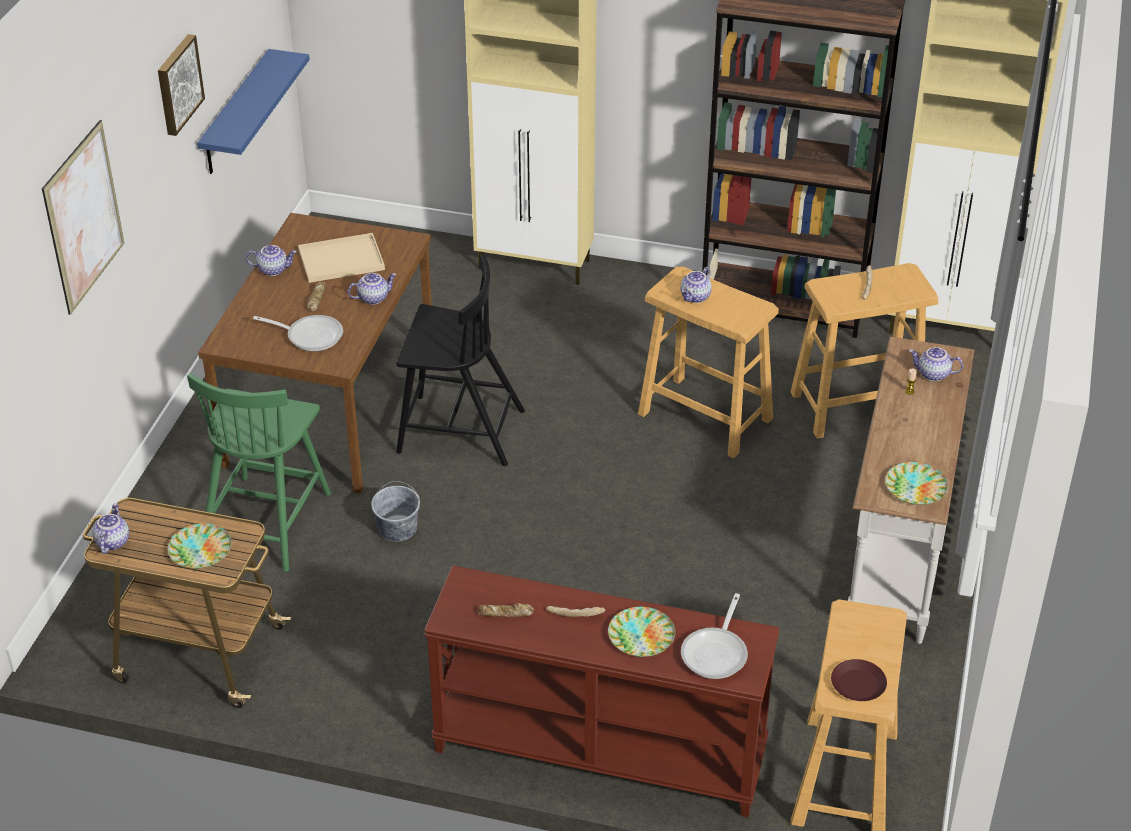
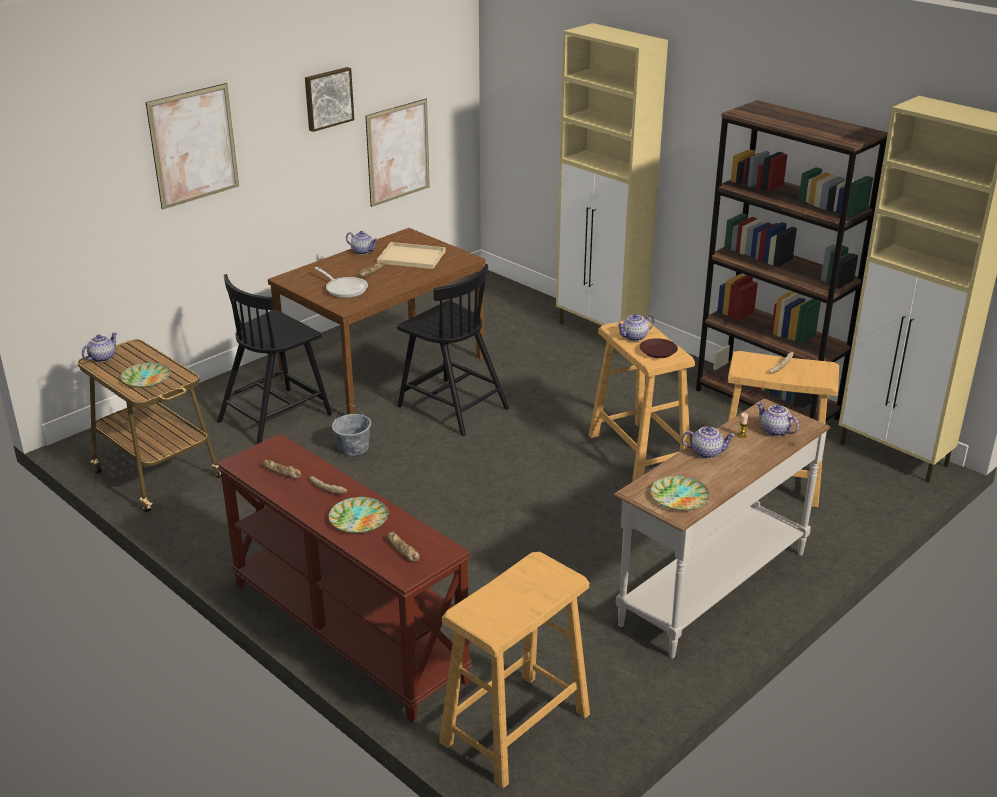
camera: 30 degrees right, 10 degrees down
green chair [187,373,331,572] -> black chair [217,274,332,444]
blue shelf [197,49,310,174] -> picture [365,99,430,207]
teapot [348,273,397,305] -> teapot moved to [681,426,735,459]
frying pan [681,593,748,679] -> bread [386,531,420,562]
brown plate [831,659,887,701] -> brown plate moved to [639,338,678,358]

